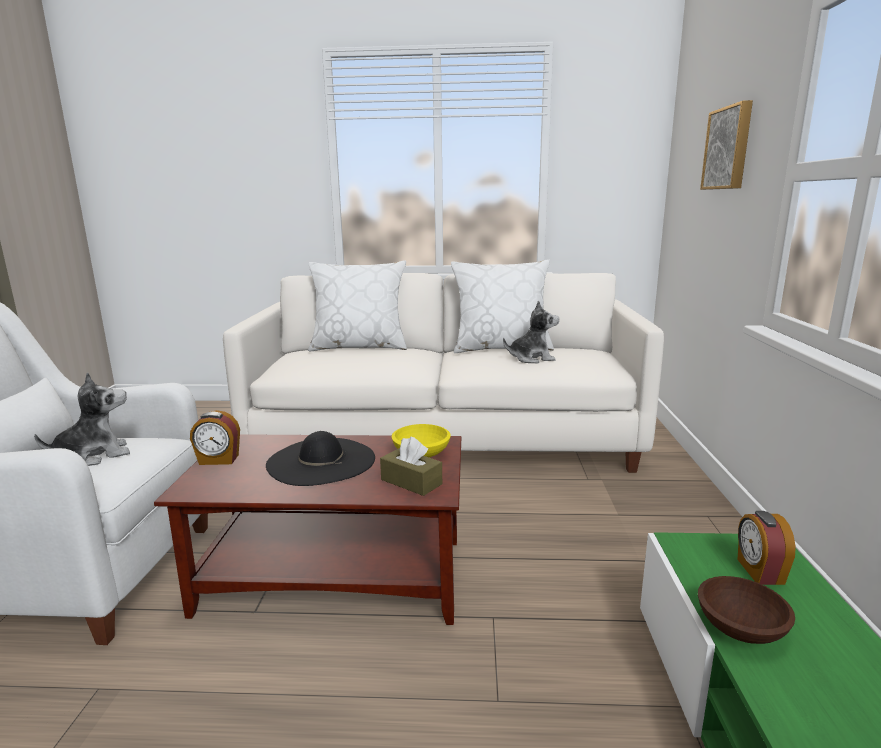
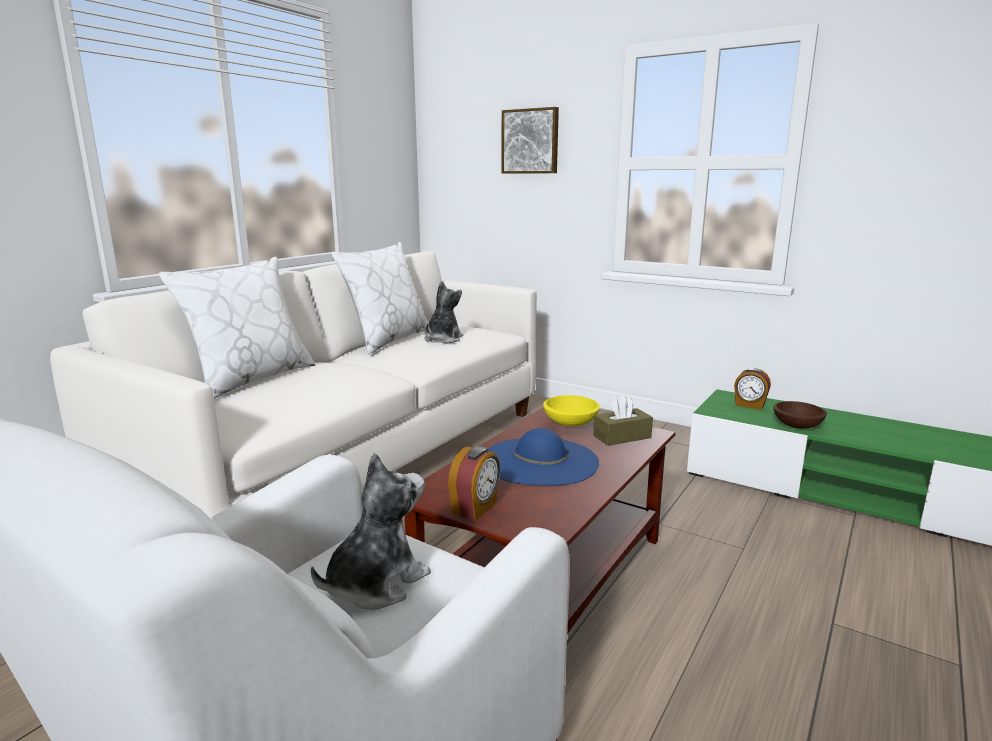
camera: 60 degrees left, 0 degrees up
plush toy [34,372,130,466] -> plush toy turned 45 degrees clockwise [311,452,431,610]
black hat [266,431,375,486] -> blue hat [488,428,599,486]

